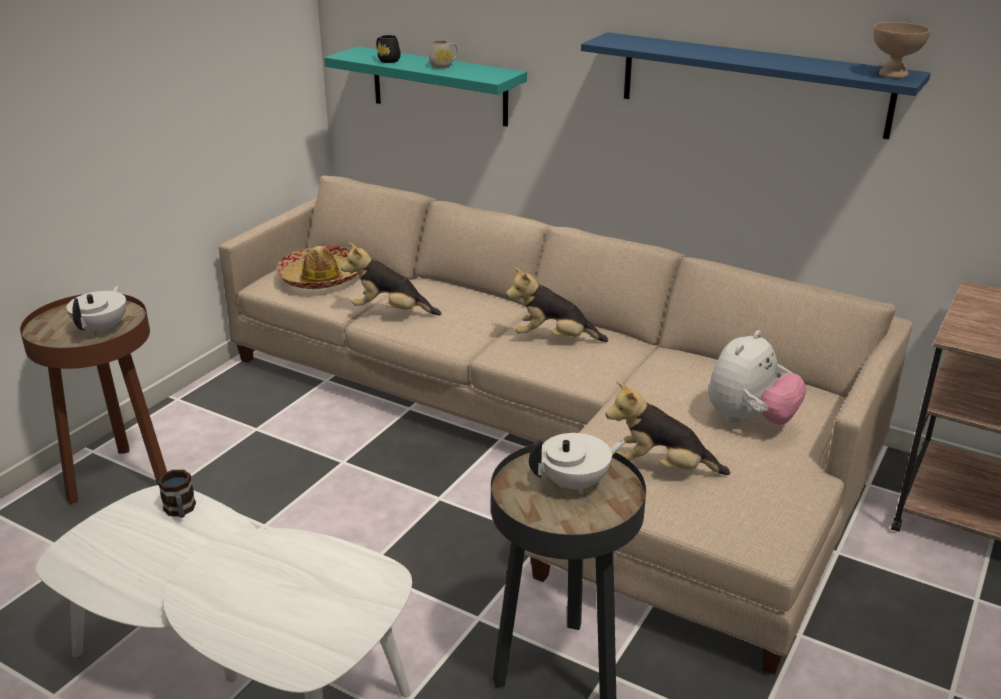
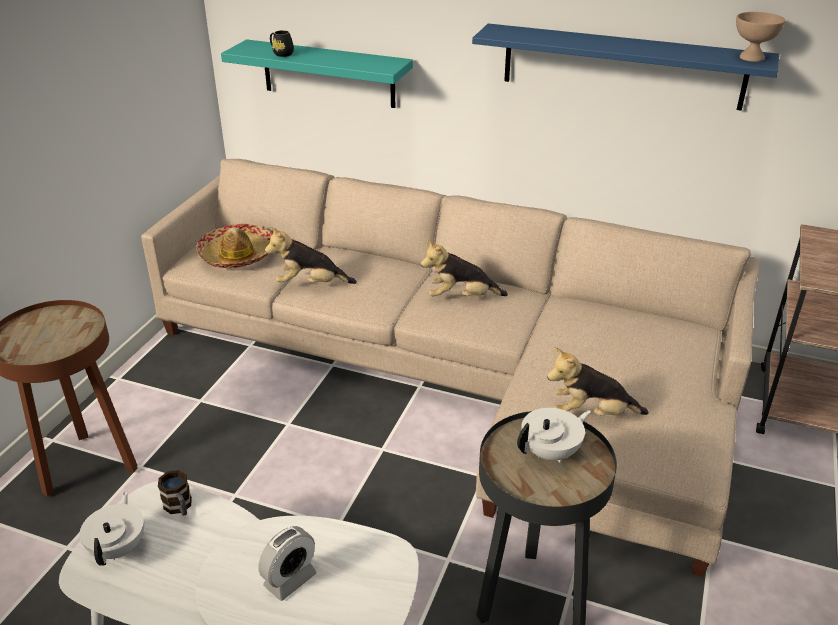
camera: 10 degrees left, 5 degrees up
white teapot [67,284,126,335] -> white teapot moved to [79,491,144,566]
white mug [429,40,458,69] -> none
plush toy [708,330,806,425] -> none
none -> alarm clock [259,526,317,601]

